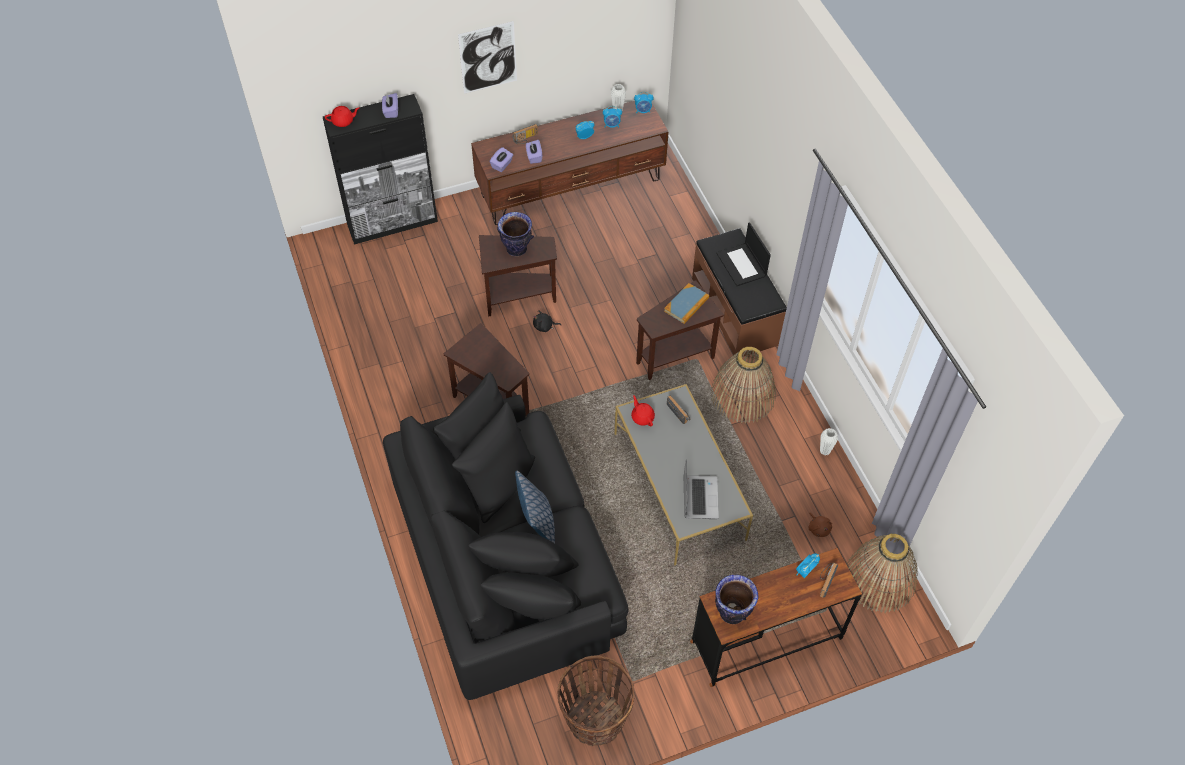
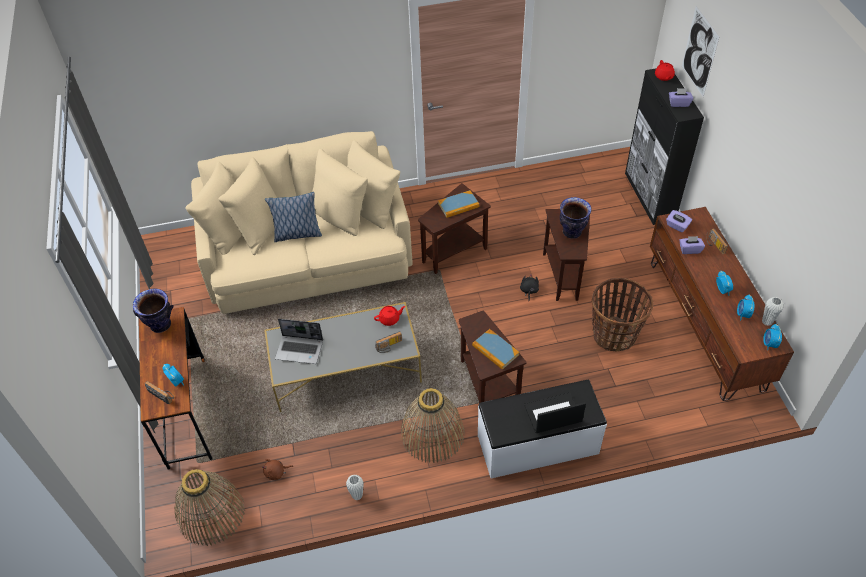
camera: 100 degrees right, 5 degrees down
black sofa [383,372,629,700] -> beige sofa [185,131,413,314]
picture [458,21,517,94] -> picture moved to [682,6,719,97]
basket [558,655,635,746] -> basket moved to [592,278,654,351]
brown bench [692,228,787,356] -> white bench [478,380,607,478]
none -> book [438,190,480,218]

